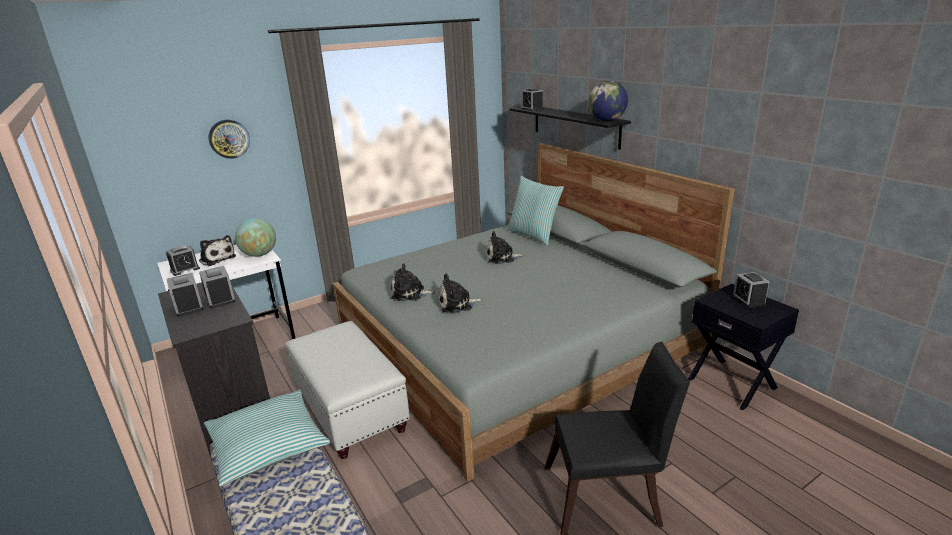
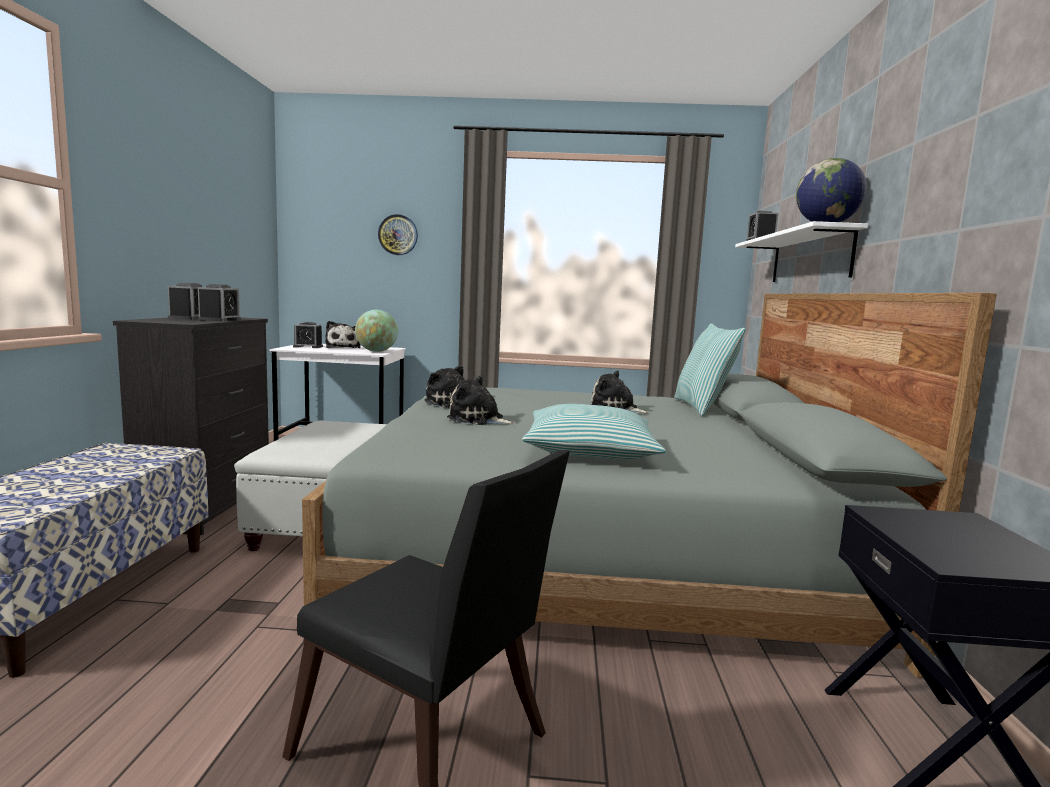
camera: 35 degrees right, 15 degrees down
pillow [204,390,330,487] -> pillow moved to [522,404,666,460]
black shelf [510,107,631,150] -> white shelf [735,221,868,282]
alarm clock [732,272,770,308] -> none

